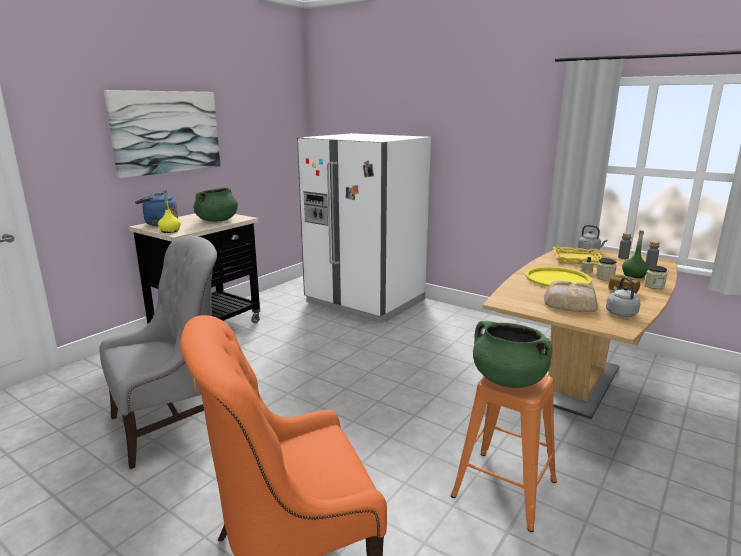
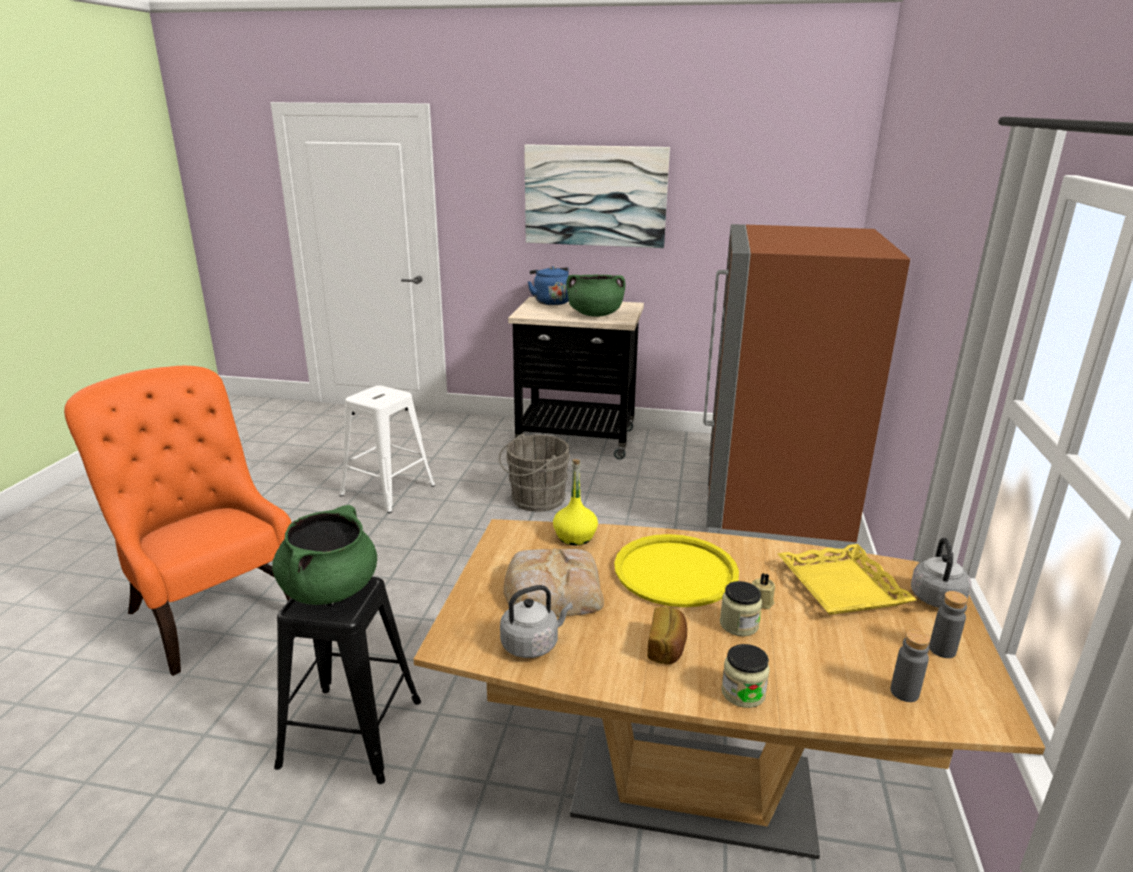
camera: 65 degrees right, 5 degrees up
grey chair [99,235,217,469] -> white stool [340,385,435,513]
yellow bottle [158,190,181,233] -> yellow bottle moved to [553,459,598,545]
white fridge [297,133,431,323] -> brown fridge [703,224,910,551]
orange stool [451,375,557,532] -> black stool [274,577,421,784]
green bottle [622,230,649,278] -> none
none -> grey bucket [499,433,571,512]

